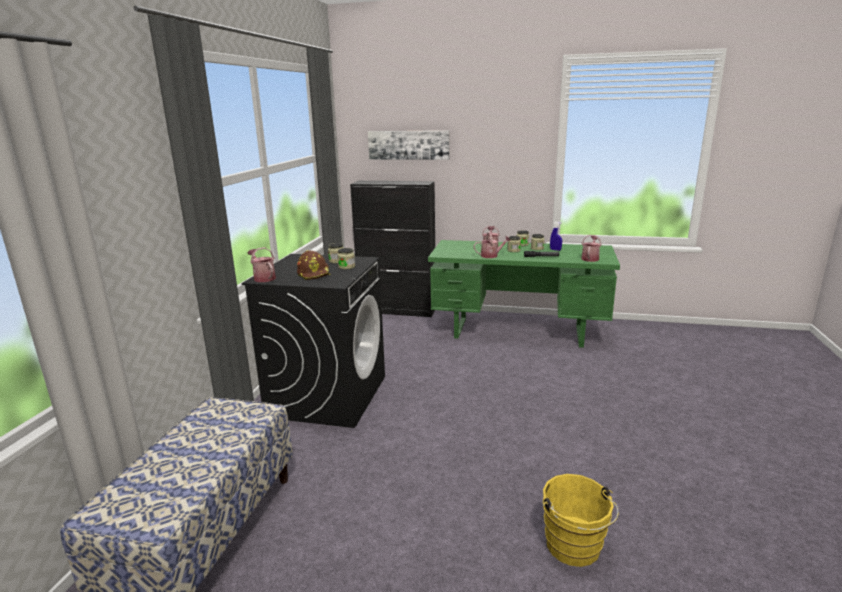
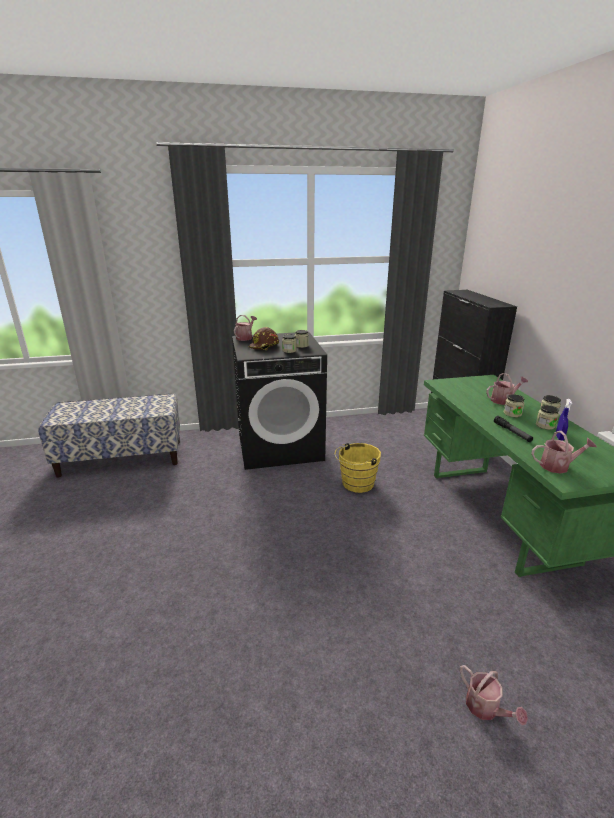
camera: 65 degrees right, 5 degrees up
picture [368,130,449,160] -> none
watering can [474,232,511,258] -> watering can moved to [459,665,528,725]
yellow bucket [543,474,618,567] -> yellow bucket moved to [335,443,381,493]

